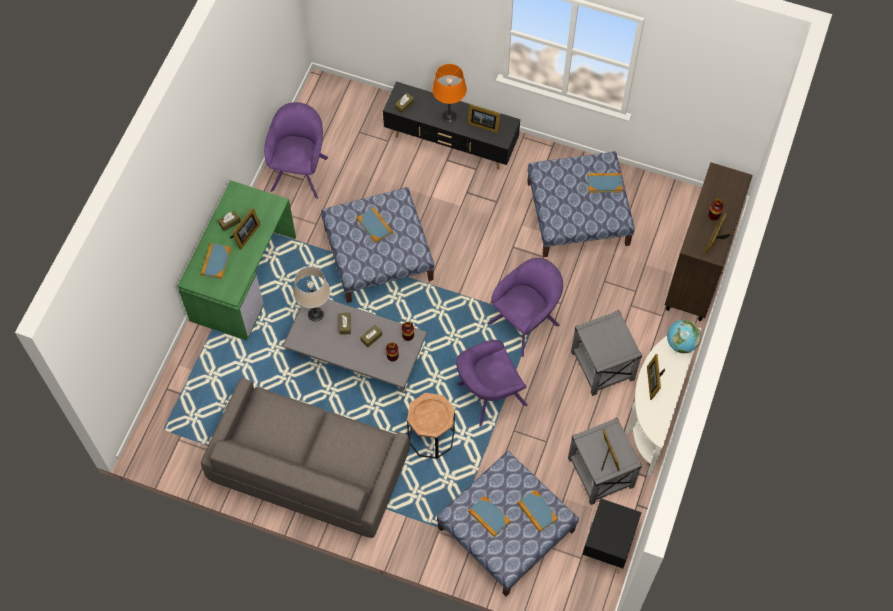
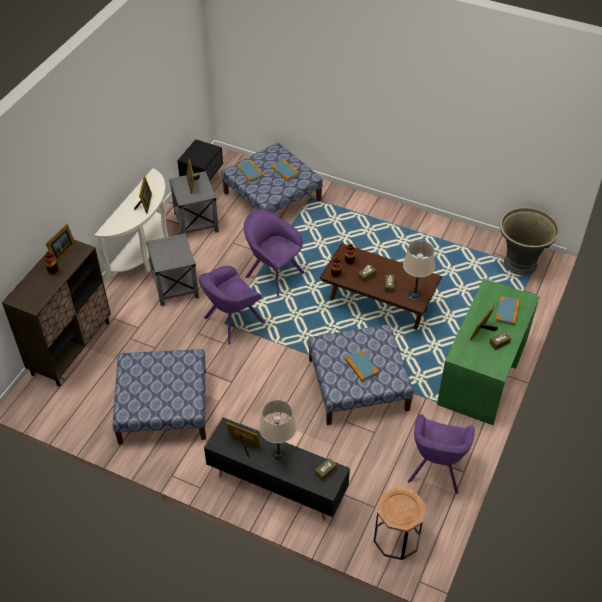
camera: 175 degrees left, 15 degrees down
grey sofa [201,378,410,538] -> none
grey coffee table [282,292,428,392] -> brown coffee table [319,243,442,330]
brown side table [407,393,455,459] -> brown side table moved to [374,487,426,560]
orange table lamp [432,64,467,123] -> beige table lamp [259,400,297,463]
purple armchair [456,340,528,427] -> purple armchair turned 120 degrees counterclockwise [244,209,305,297]
book [588,173,622,193] -> none
globe [667,320,701,353] -> none
none -> grey planter [500,207,560,275]

